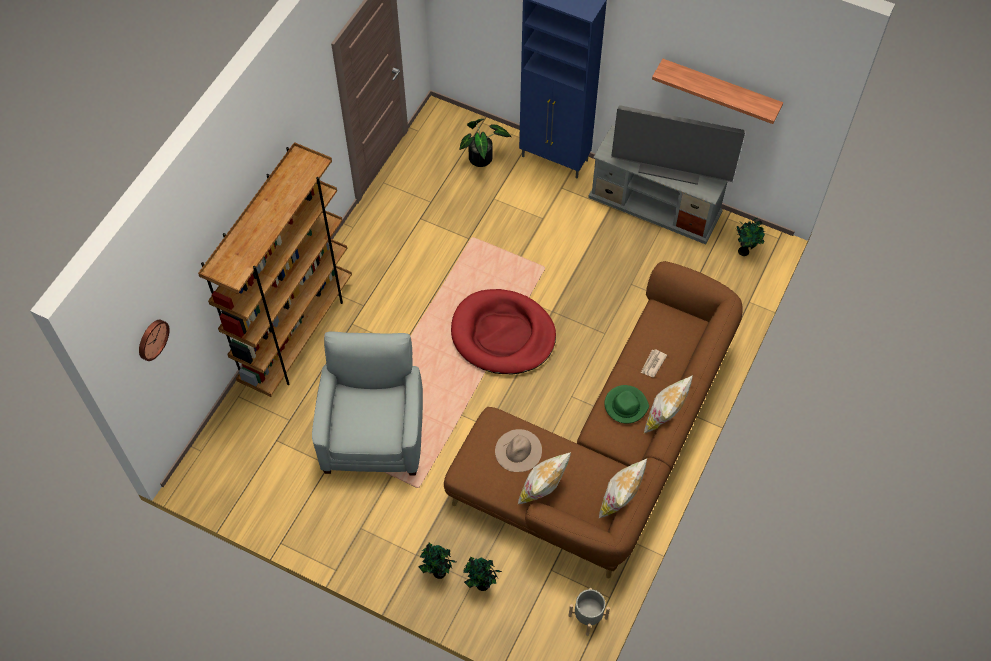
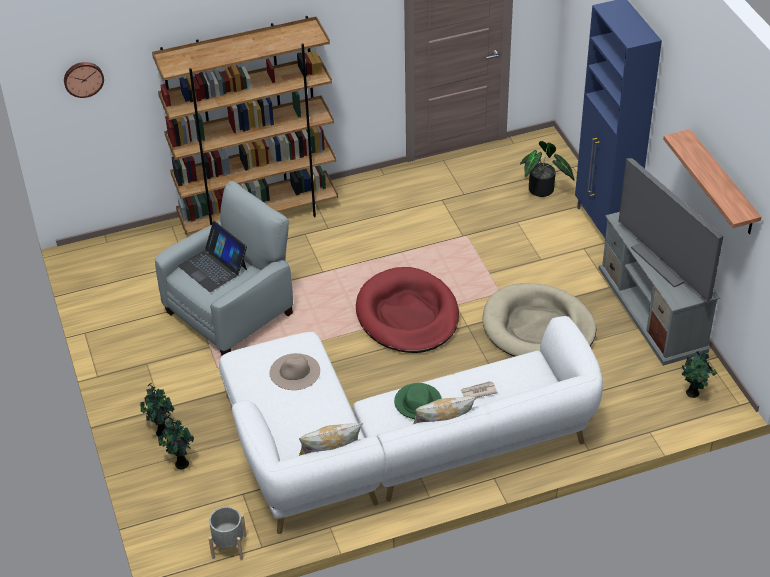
camera: 45 degrees right, 15 degrees down
brown sofa [444,261,743,578] -> white sofa [219,316,603,534]
pillow [518,452,571,504] -> none
none -> laptop [179,221,247,292]
none -> beige dog bed [483,283,596,357]

